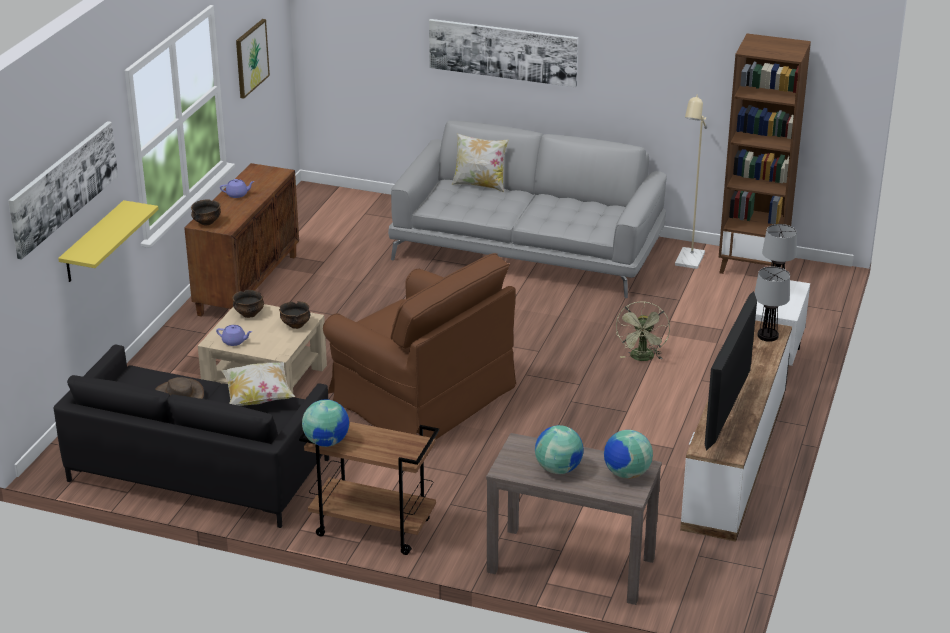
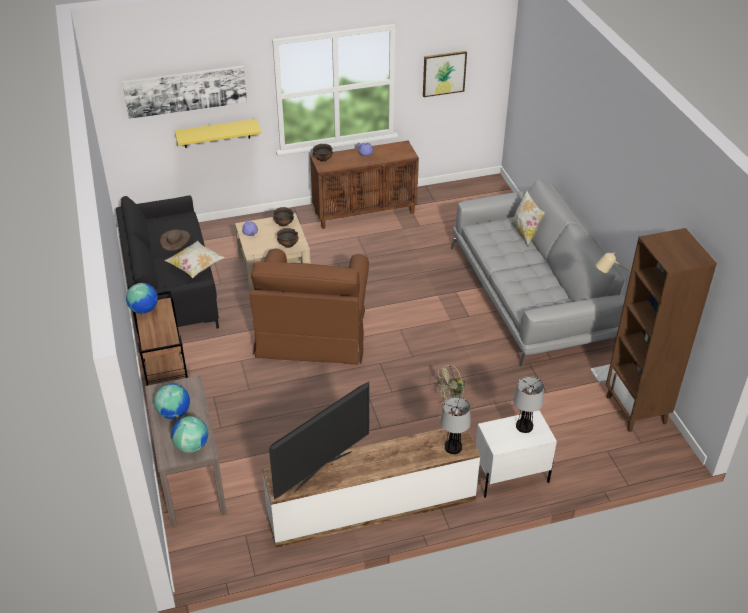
camera: 55 degrees right, 10 degrees up
picture [429,19,578,87] -> none
television [705,291,757,451] -> television turned 150 degrees clockwise [269,382,369,499]

